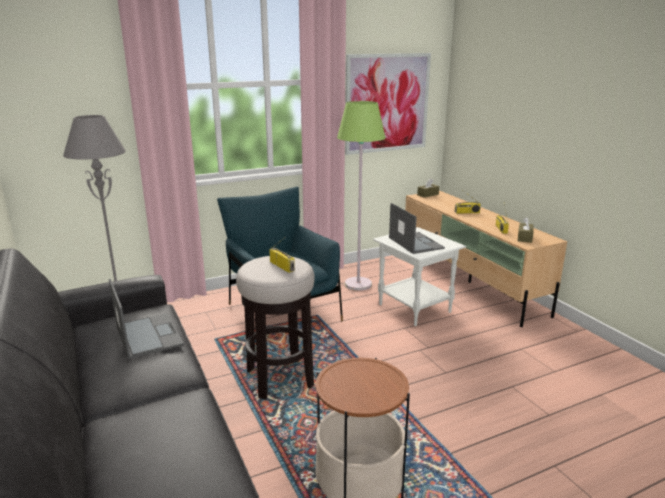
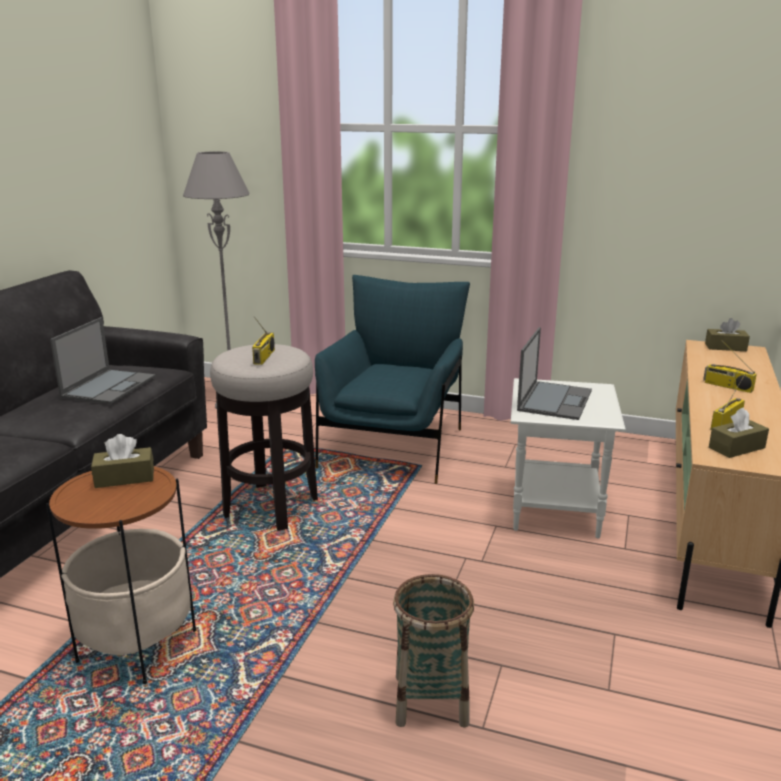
camera: 45 degrees right, 0 degrees up
green floor lamp [337,101,385,291] -> none
picture [345,53,431,155] -> none
none -> brown tissue box [91,434,154,488]
none -> basket [393,574,474,728]

